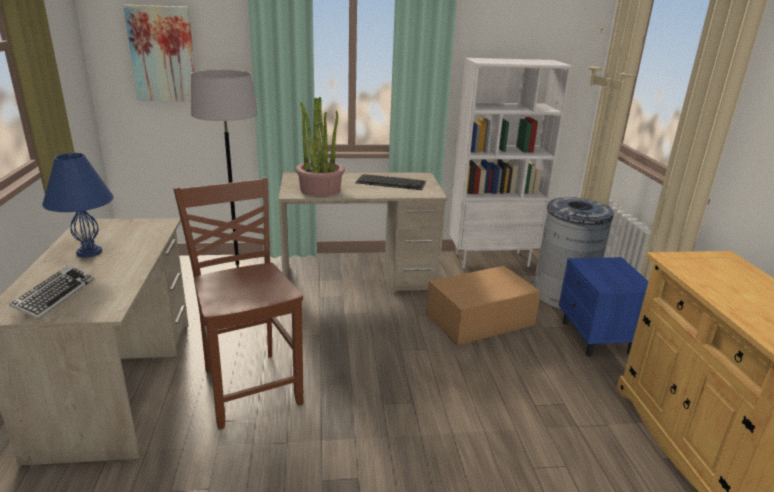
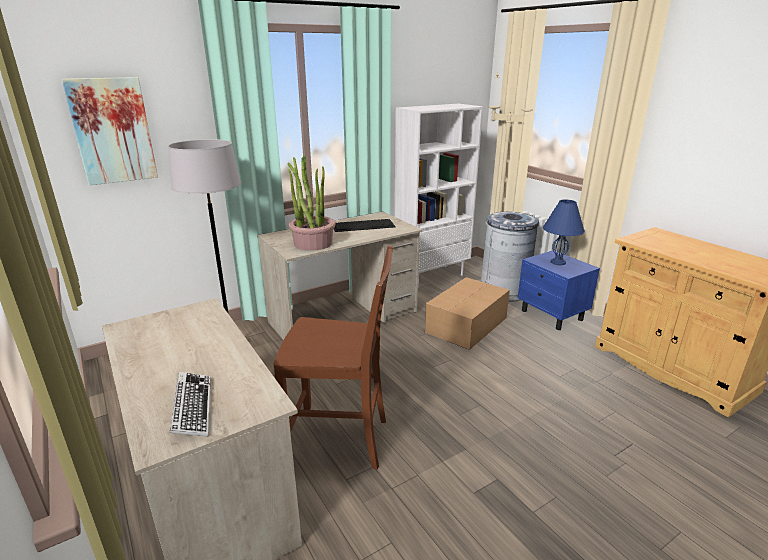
camera: 25 degrees left, 0 degrees up
blue table lamp [42,153,114,258] -> blue table lamp moved to [543,199,585,265]
brown chair [173,177,304,430] -> brown chair turned 150 degrees clockwise [274,246,393,469]

